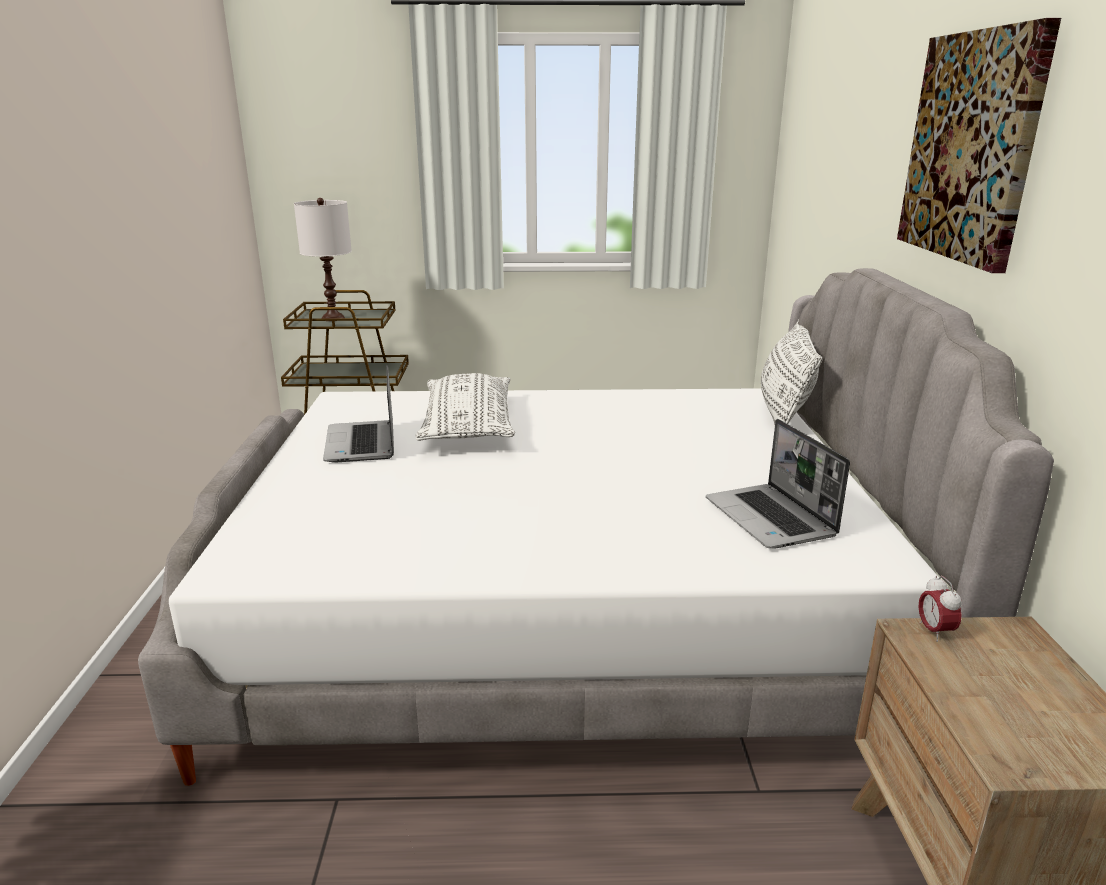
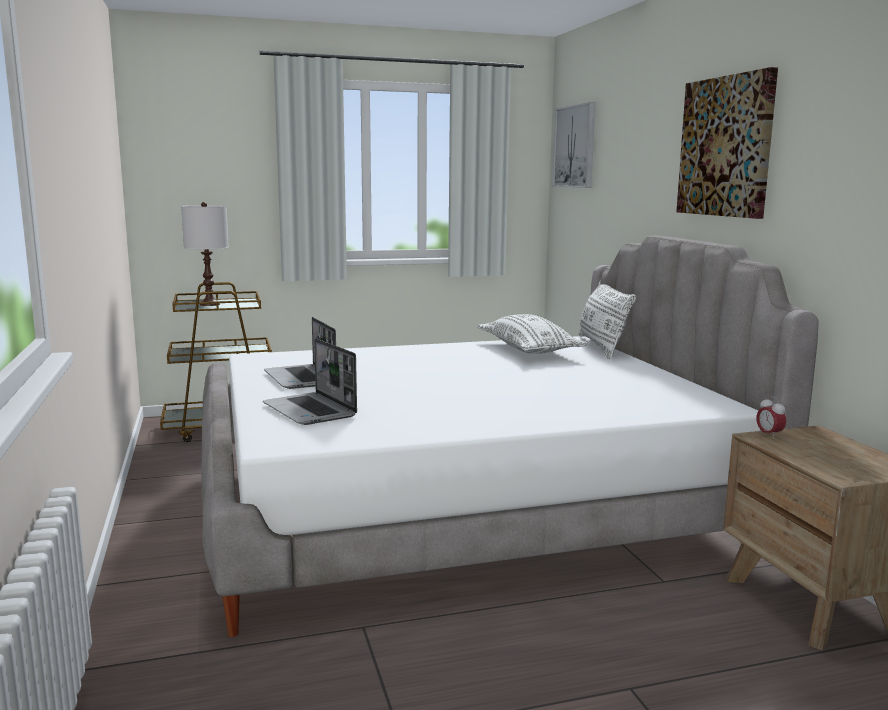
camera: 15 degrees left, 10 degrees down
white pillow [415,373,515,441] -> white pillow moved to [477,314,587,354]
laptop [706,419,850,548] -> laptop moved to [263,338,357,425]
none -> picture [552,102,596,188]

